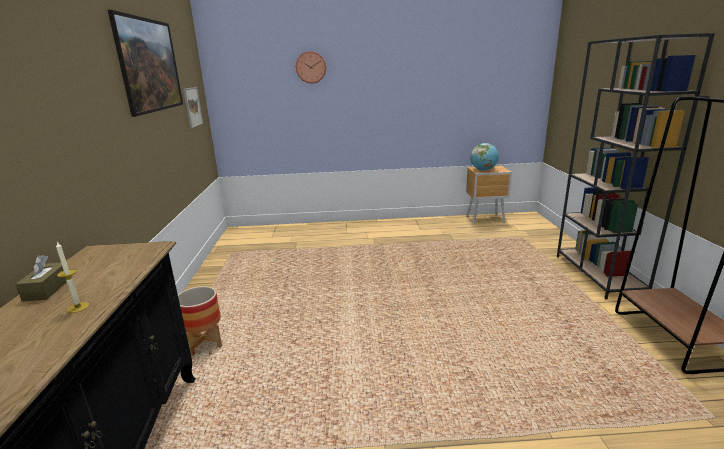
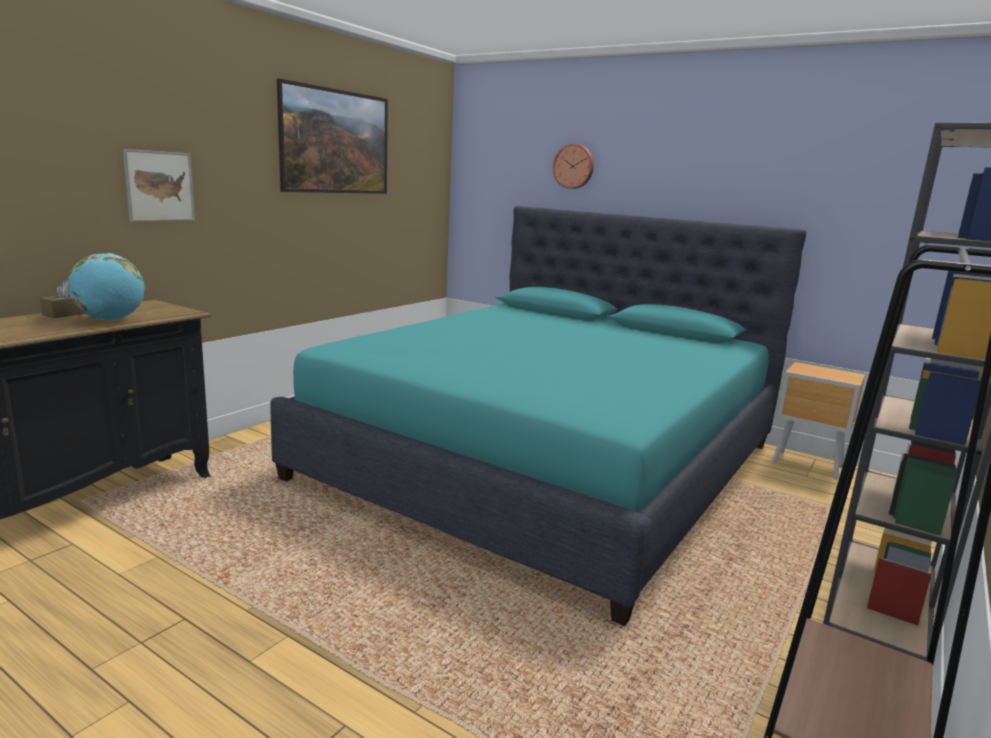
camera: 35 degrees right, 5 degrees down
candle [56,242,89,313] -> none
planter [178,286,222,356] -> none
picture [183,87,203,128] -> picture moved to [123,149,195,222]
globe [470,143,499,171] -> globe moved to [68,253,145,321]
none -> turquoise bed [270,206,806,626]

